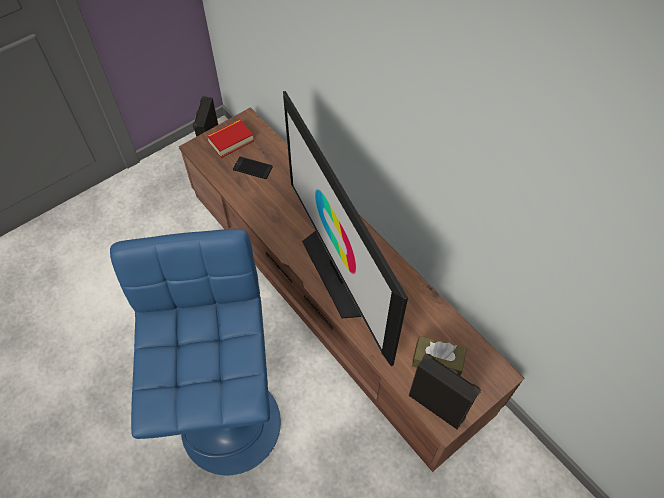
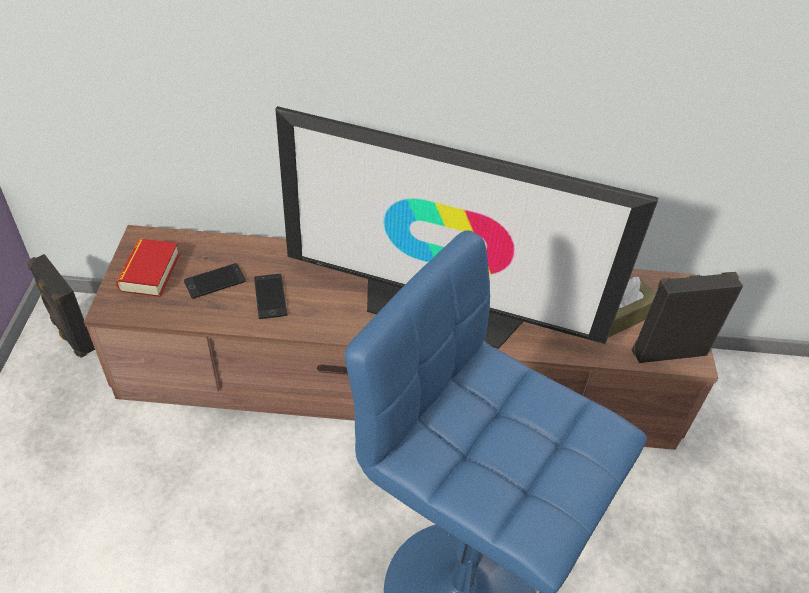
camera: 50 degrees left, 10 degrees down
none -> phone [254,274,287,319]

